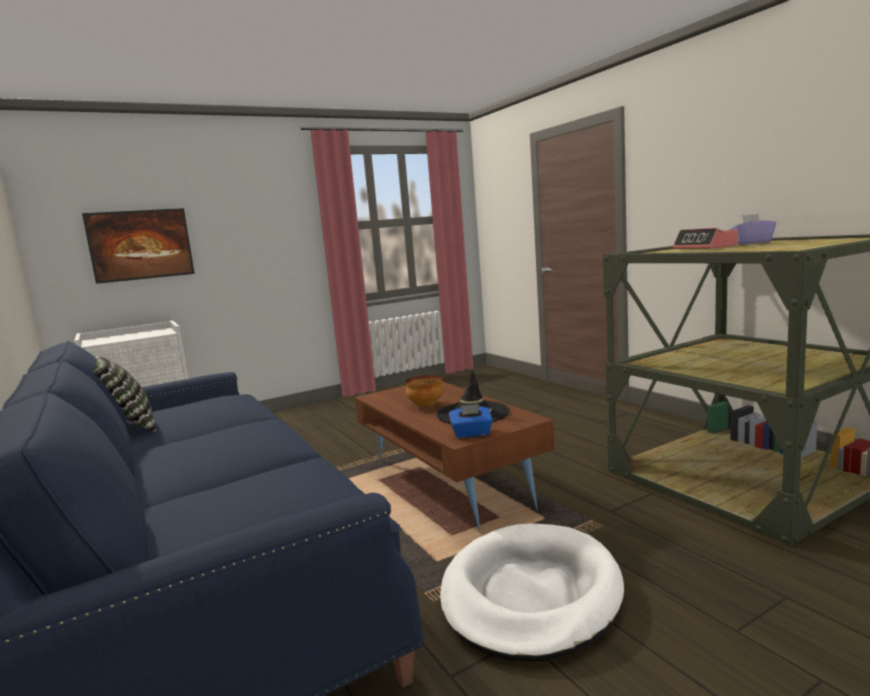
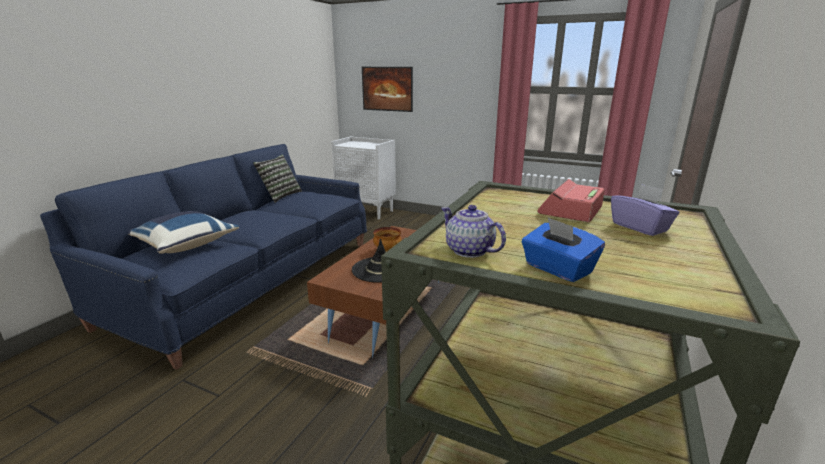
camera: 55 degrees right, 10 degrees up
white dog bed [440,523,624,662] -> none
blue tissue box [449,404,493,438] -> blue tissue box moved to [521,217,605,282]
none -> blue pillow [128,211,239,254]
none -> teapot [441,205,506,258]

